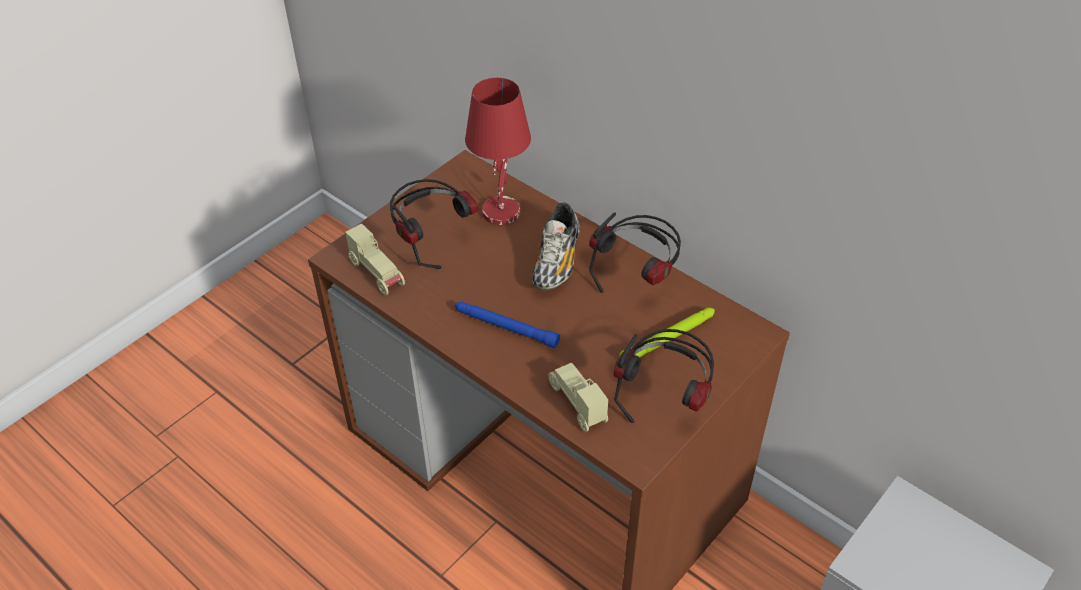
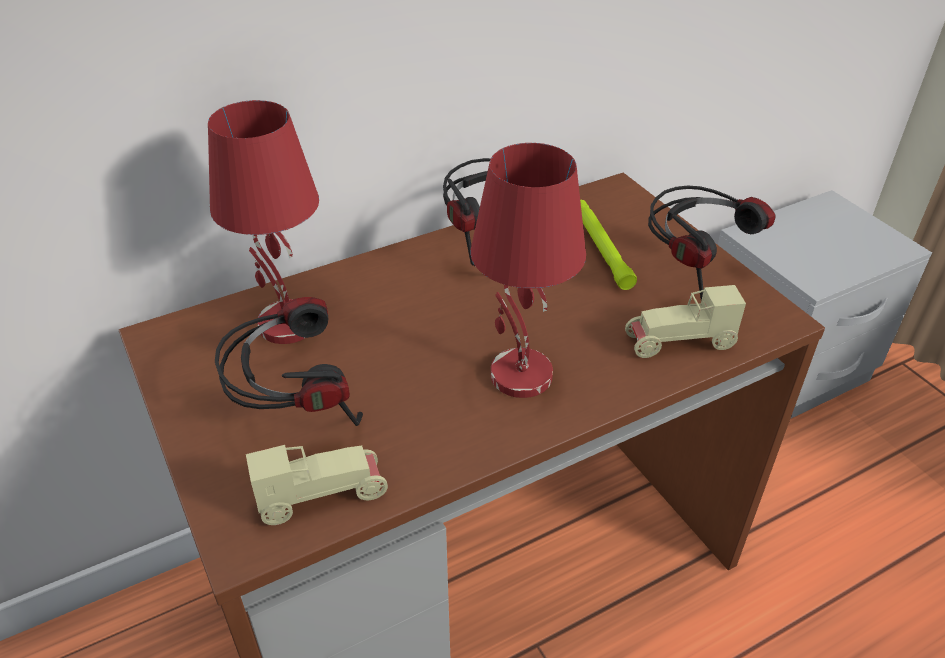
camera: 70 degrees left, 5 degrees down
blue flashlight [455,302,560,348] -> red table lamp [470,143,586,398]
shoe [532,203,580,290] -> none

